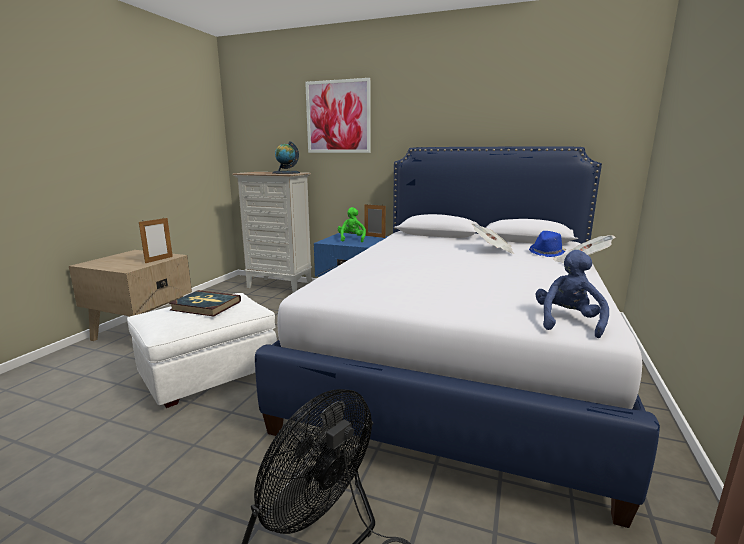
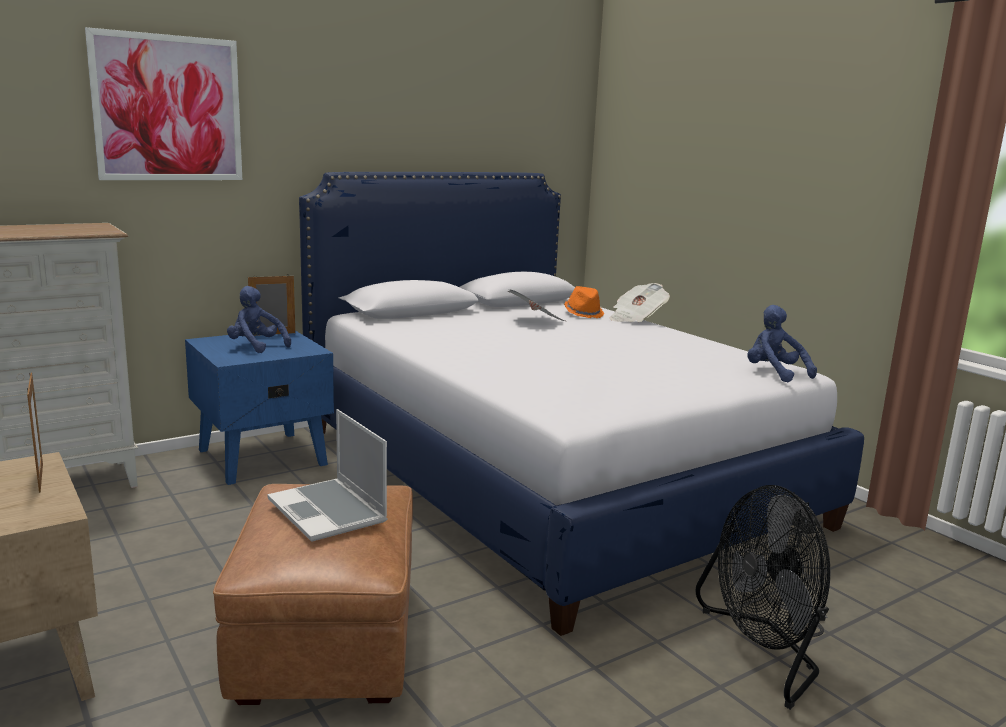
camera: 55 degrees left, 0 degrees up
white ottoman [127,293,277,408] -> brown ottoman [213,484,413,705]
book [169,290,241,317] -> laptop [267,409,387,542]
globe [272,141,300,174] -> none
green plush toy [338,207,366,242] -> blue plush toy [227,286,291,353]
blue hat [529,231,566,257] -> orange hat [564,286,605,318]

